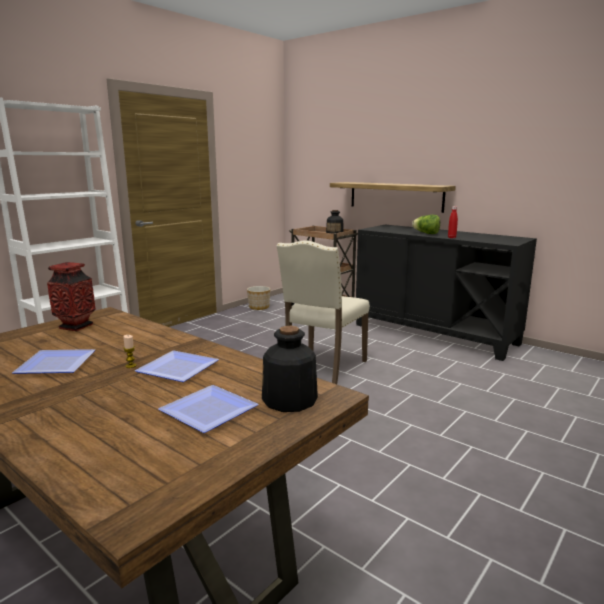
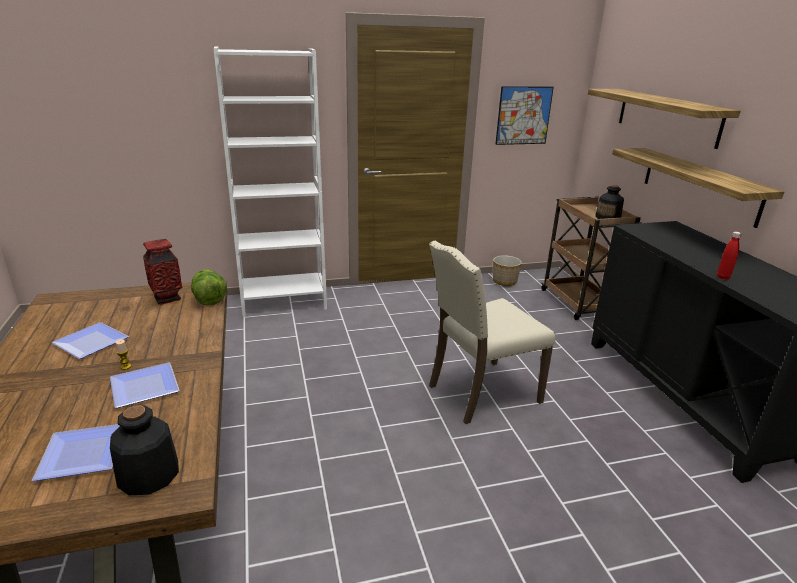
camera: 35 degrees right, 10 degrees up
lettuce [412,215,440,234] -> lettuce moved to [191,270,227,306]
none -> picture [495,86,554,145]
none -> shelf [588,89,741,149]

